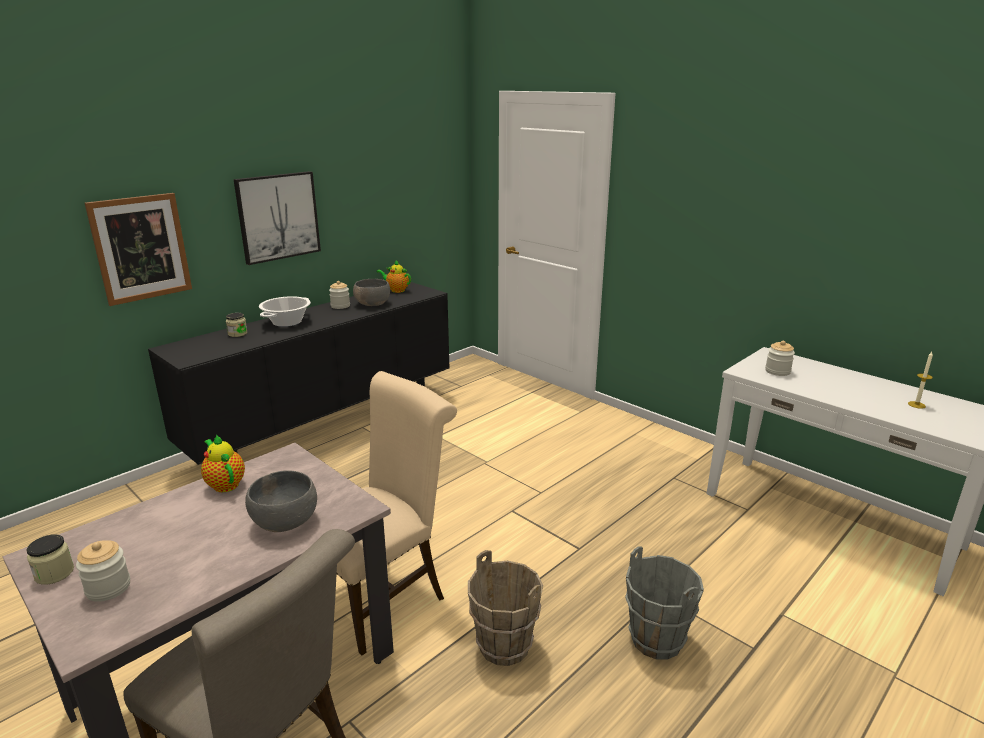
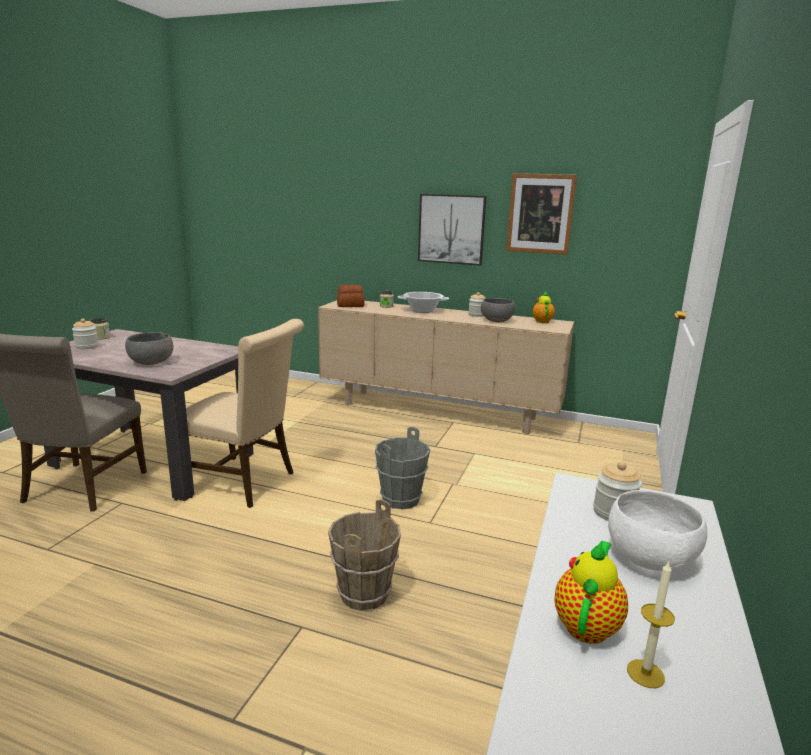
camera: 65 degrees right, 5 degrees down
picture [85,193,192,306] -> picture moved to [506,173,577,255]
black cabinet [148,282,449,465] -> beige cabinet [318,300,574,434]
teapot [201,434,245,492] -> teapot moved to [555,541,628,644]
brown bucket [468,550,543,666] -> brown bucket moved to [328,499,401,611]
grey bucket [625,546,704,659] -> grey bucket moved to [375,427,430,509]
none -> bread [337,285,364,307]
none -> white bowl [608,490,707,571]

